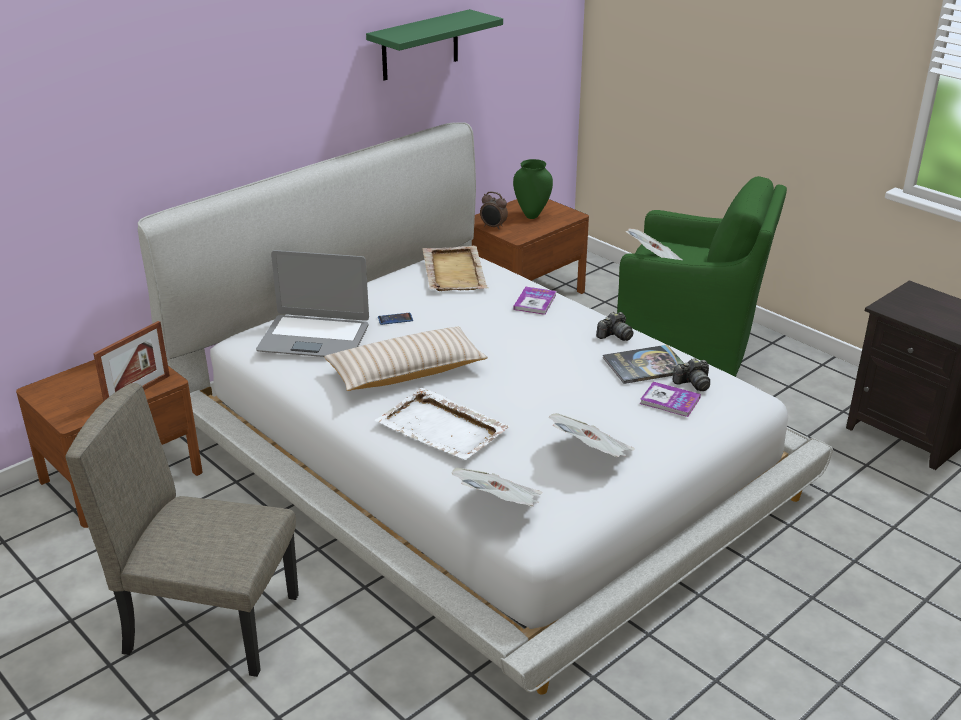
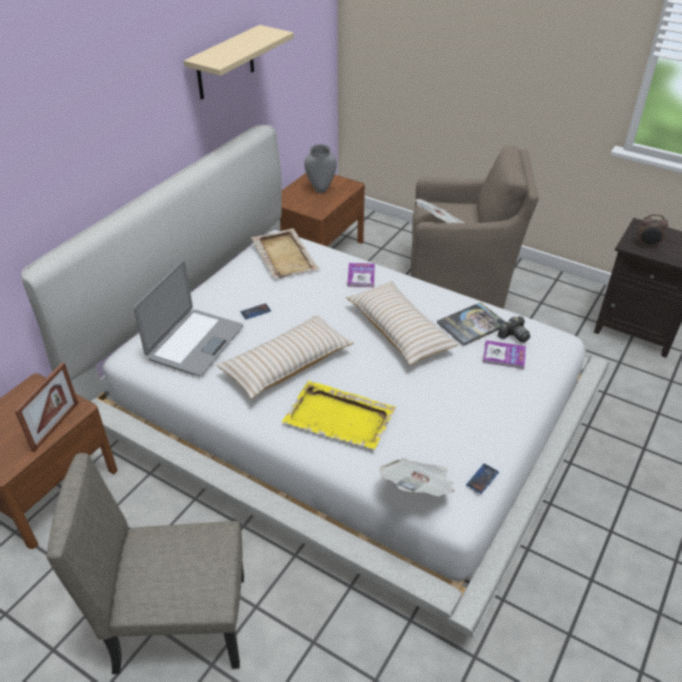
camera: 15 degrees left, 10 degrees up
laptop [256,250,369,357] -> laptop turned 60 degrees counterclockwise [134,261,243,376]
green shelf [366,9,503,81] -> beige shelf [184,25,294,100]
white tray [375,388,510,460] -> yellow tray [282,381,396,449]
alarm clock [480,191,508,230] -> alarm clock moved to [637,214,668,248]
green vase [513,159,553,219] -> grey vase [304,144,337,193]
newspaper [549,413,635,457] -> none
camera [596,312,633,341] -> none
green armchair [617,176,787,377] -> brown armchair [411,145,539,309]
none -> beige pillow [346,281,458,365]
none -> phone [466,463,499,494]

